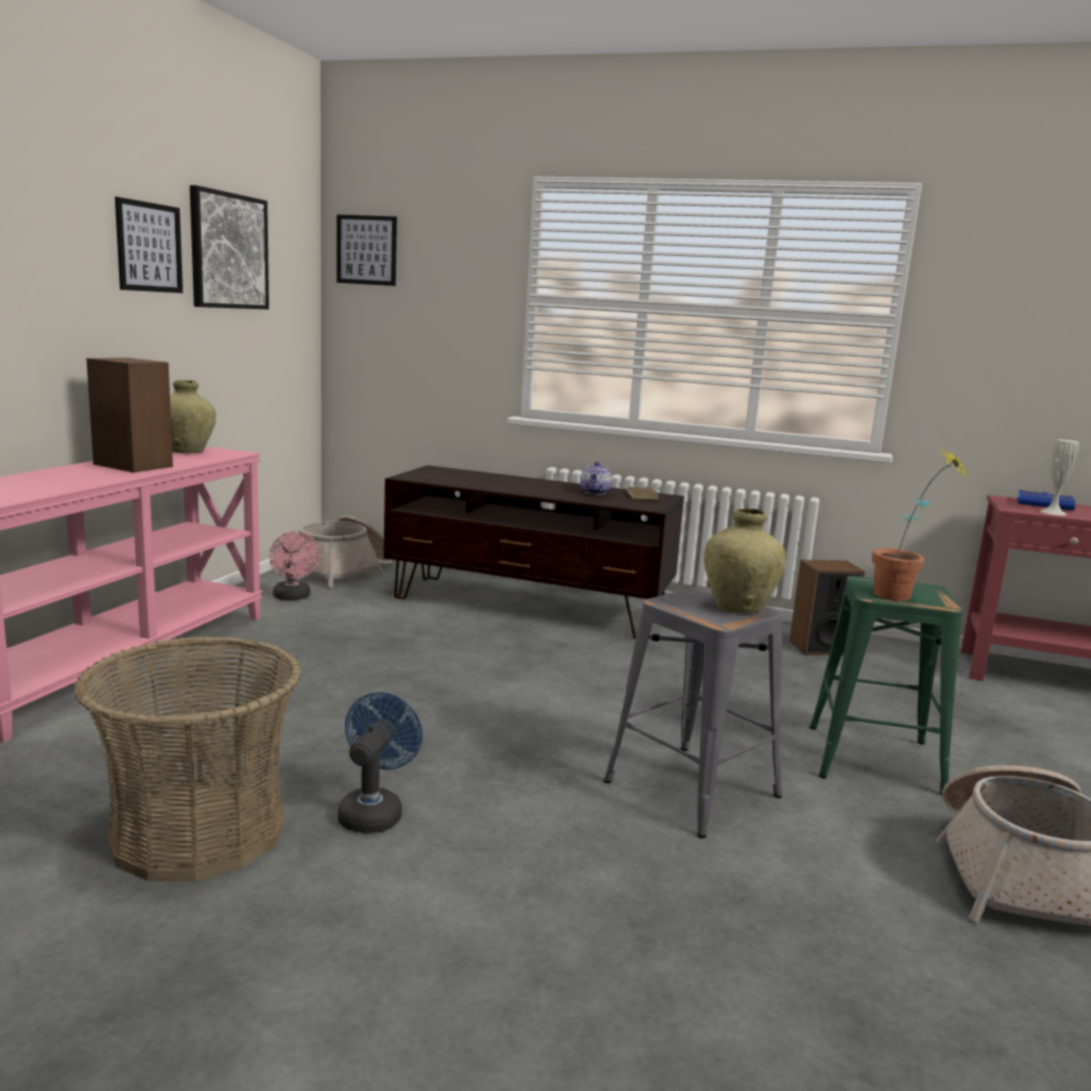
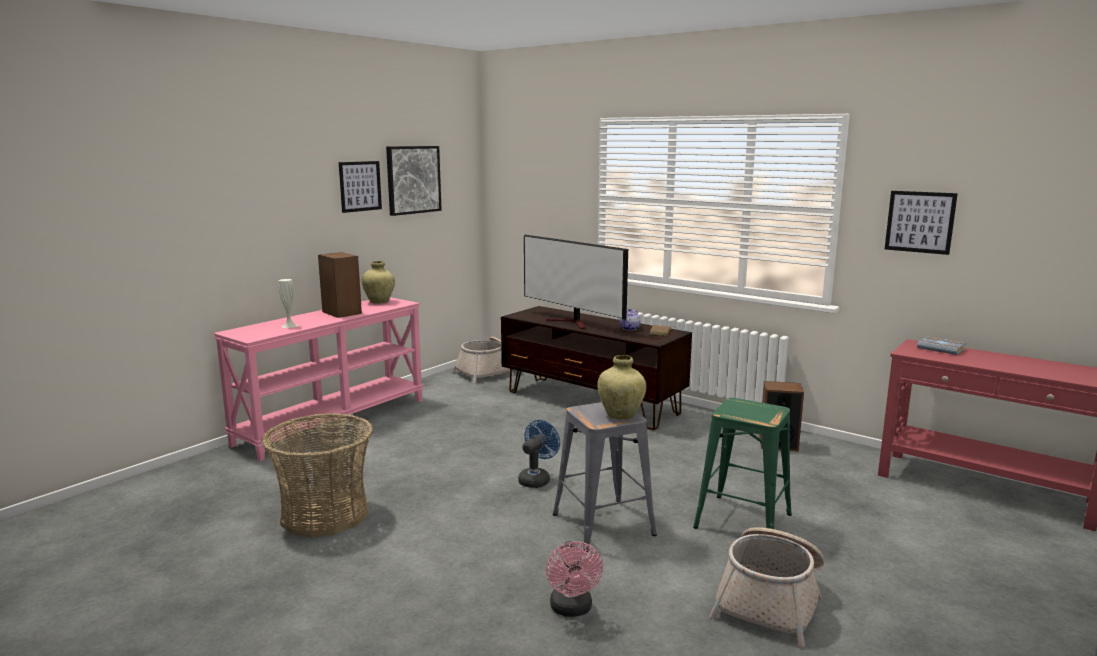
camera: 20 degrees right, 0 degrees up
pink fan [269,531,320,600] -> pink fan moved to [546,541,603,617]
picture [337,215,397,286] -> picture moved to [885,191,958,255]
blue fan [338,692,423,833] -> blue fan moved to [518,420,560,488]
potted plant [872,449,969,601] -> none
blue book [1017,490,1076,511] -> grey book [917,337,966,355]
white vase [1040,439,1079,515] -> white vase moved to [278,279,298,328]
none -> television [524,235,628,329]

